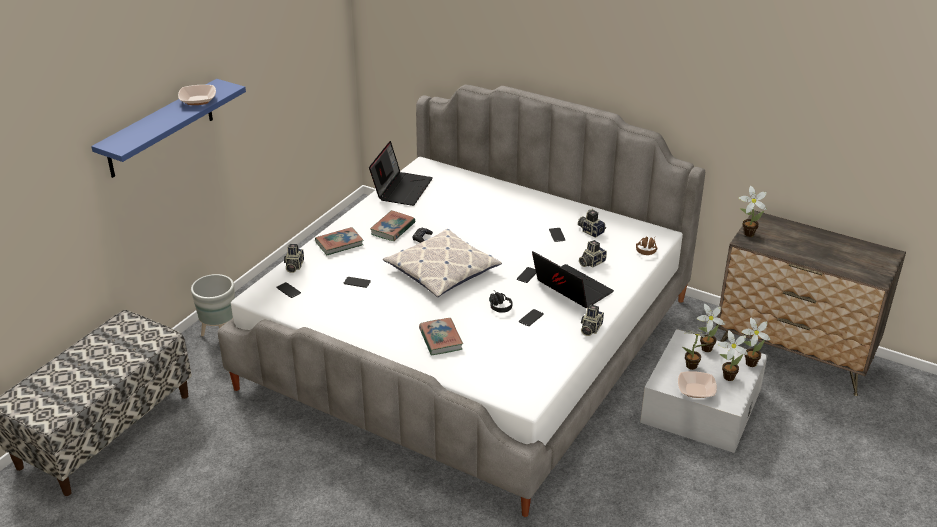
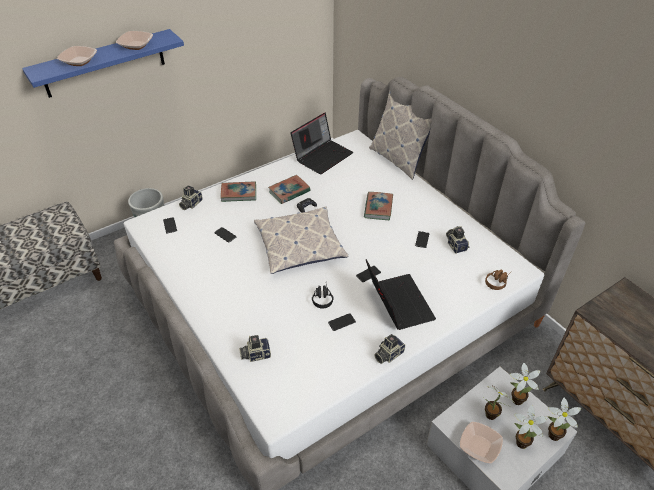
camera: 25 degrees right, 10 degrees up
book [419,318,463,355] -> book moved to [364,192,393,220]
camera [579,240,607,268] -> camera moved to [239,335,271,362]
potted plant [739,186,767,237] -> none
none -> bowl [57,46,97,66]
none -> pillow [369,90,432,180]

